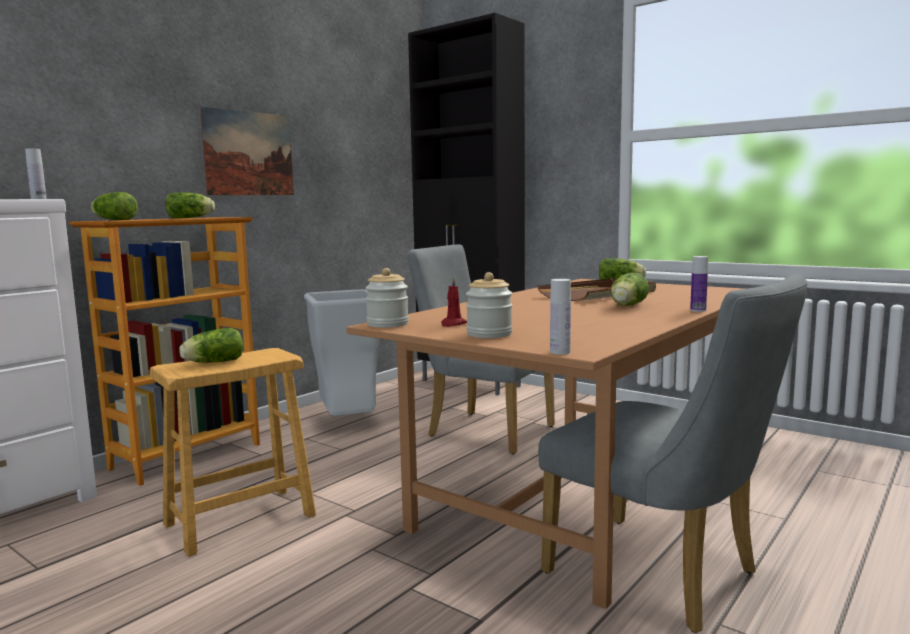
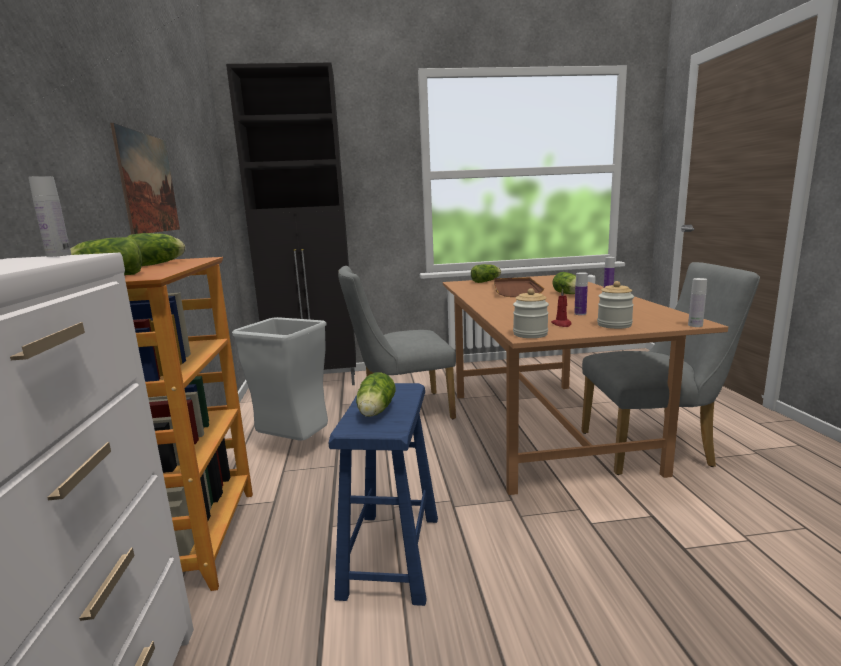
camera: 45 degrees left, 5 degrees up
brown stool [149,348,316,557] -> blue stool [328,383,438,606]
none -> bottle [574,272,588,315]

